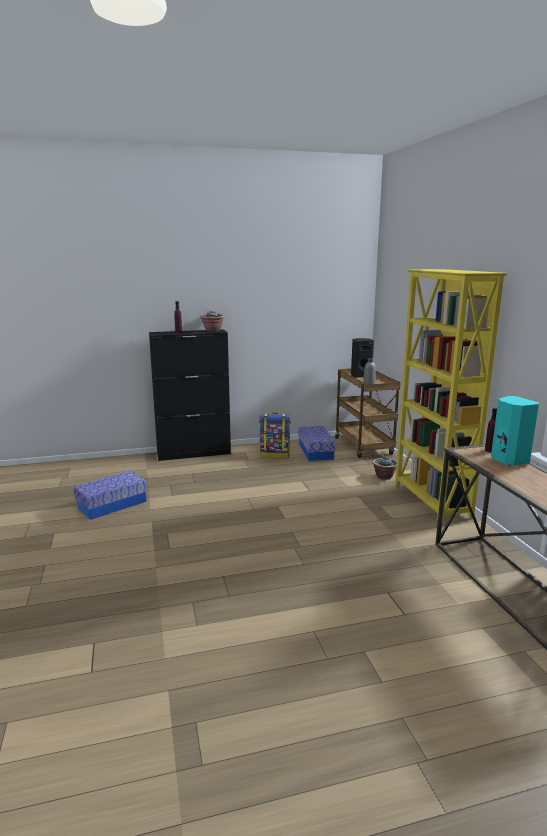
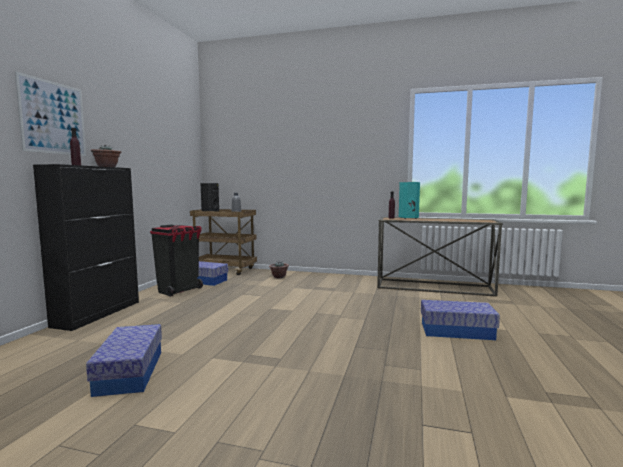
camera: 60 degrees left, 10 degrees down
backpack [259,412,291,458] -> black trash can [150,224,203,297]
yellow bookcase [395,269,507,522] -> none
none -> picture [15,71,86,156]
none -> storage box [421,300,500,340]

